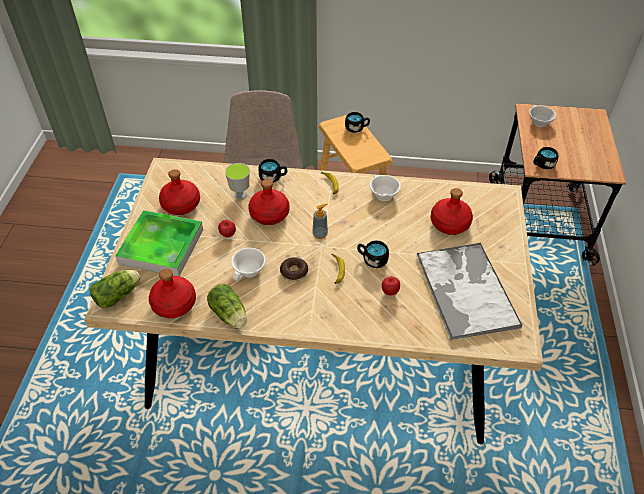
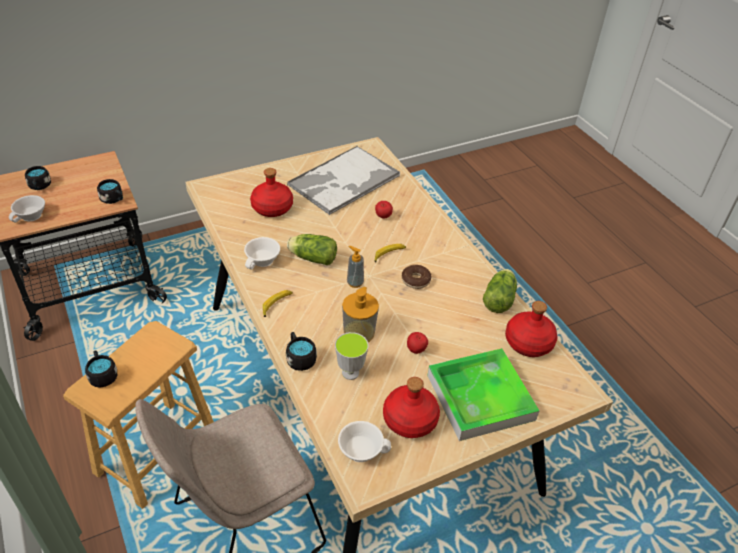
camera: 125 degrees left, 5 degrees down
lettuce [90,270,140,308] -> lettuce moved to [287,234,337,265]
white cup [231,248,266,281] -> white cup moved to [338,421,391,462]
red bottle [248,179,289,225] -> soap dispenser [342,287,379,342]
black mug [357,240,389,268] -> black mug moved to [25,166,51,190]

